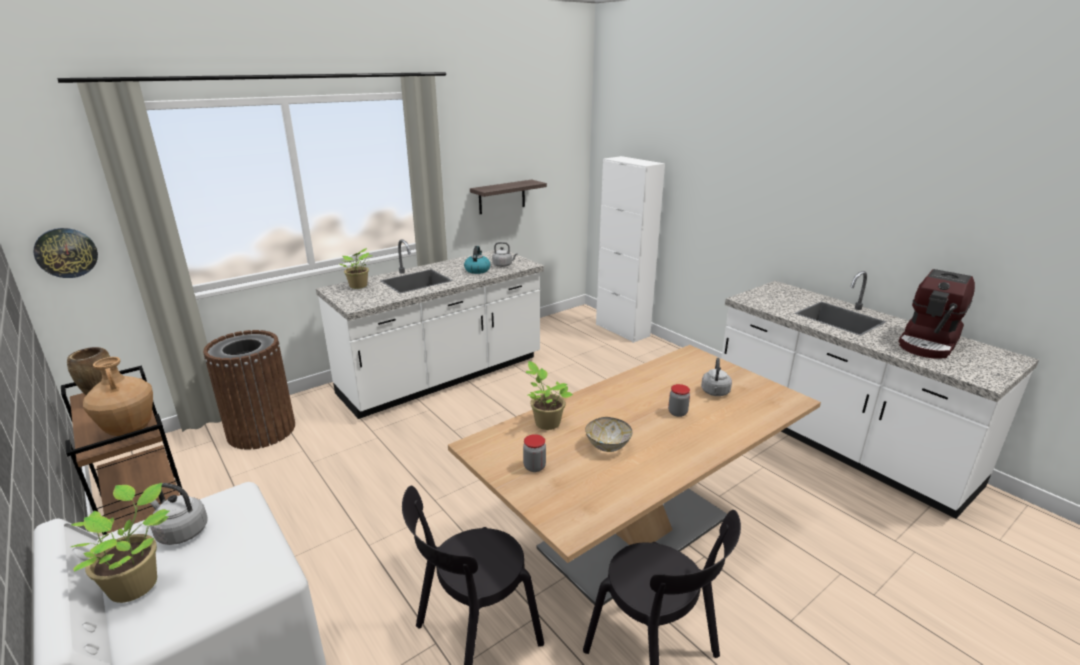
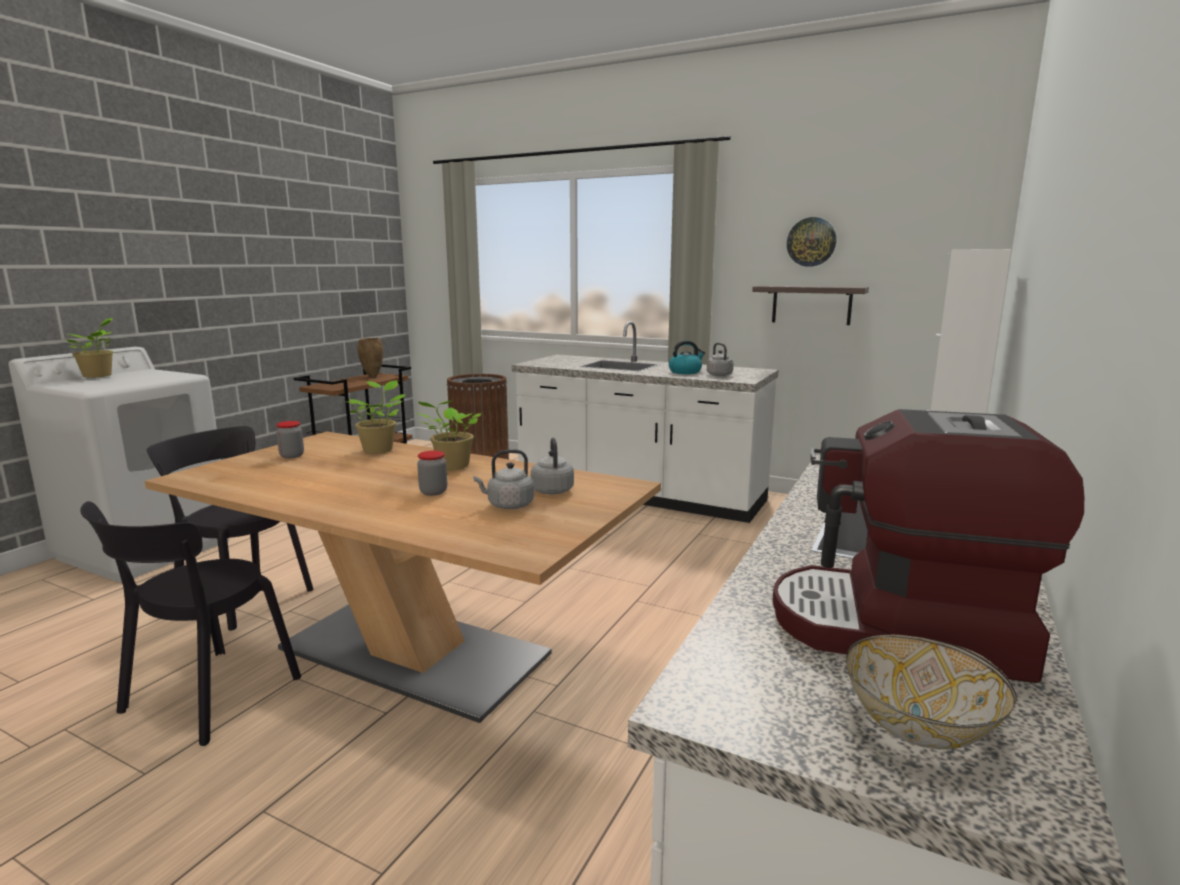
camera: 65 degrees right, 10 degrees down
wall clock [34,228,98,278] -> wall clock moved to [787,217,836,267]
brown vase [83,357,153,436] -> none
grey kettle [150,483,207,545] -> grey kettle moved to [530,438,574,494]
potted plant [340,248,373,289] -> potted plant moved to [416,400,481,470]
bowl [585,417,632,452] -> bowl moved to [846,635,1017,750]

